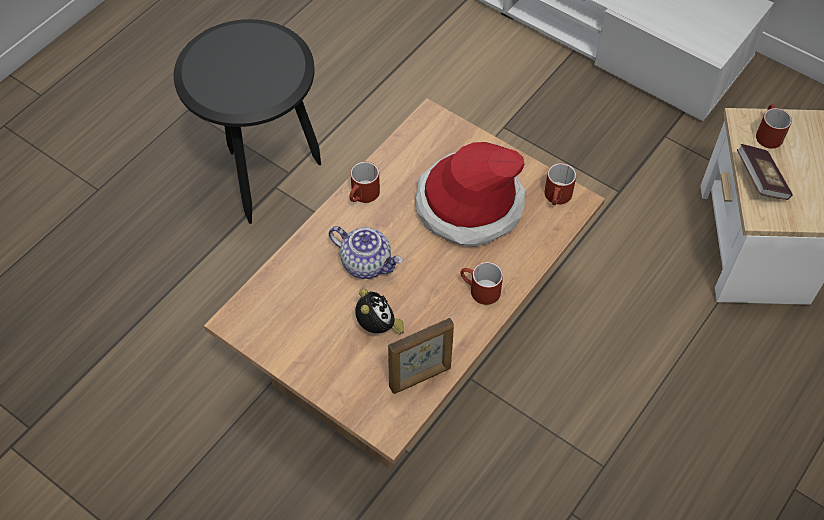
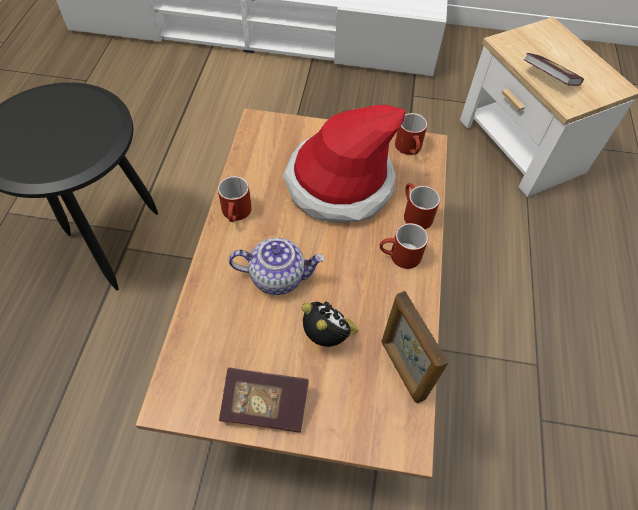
camera: 30 degrees left, 0 degrees up
picture frame [388,318,454,394] -> picture frame turned 120 degrees clockwise [381,291,448,404]
red mug [756,104,792,149] -> red mug moved to [404,183,440,229]
none -> book [219,367,309,433]

